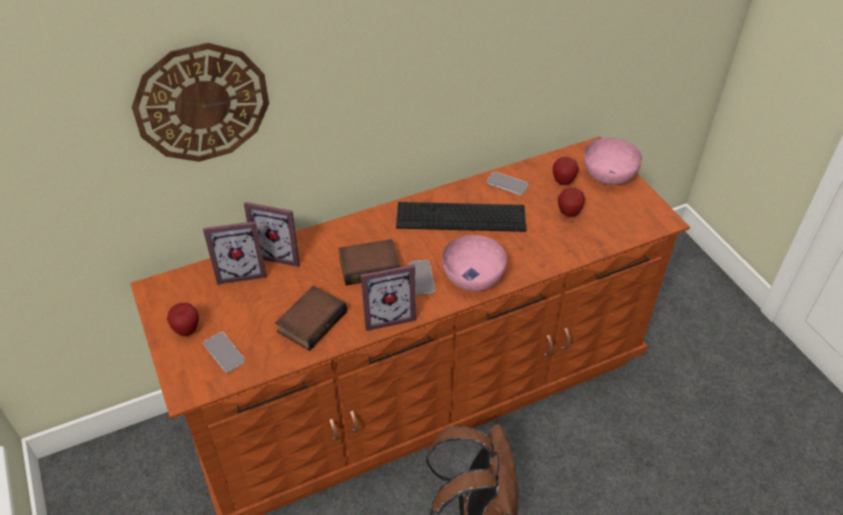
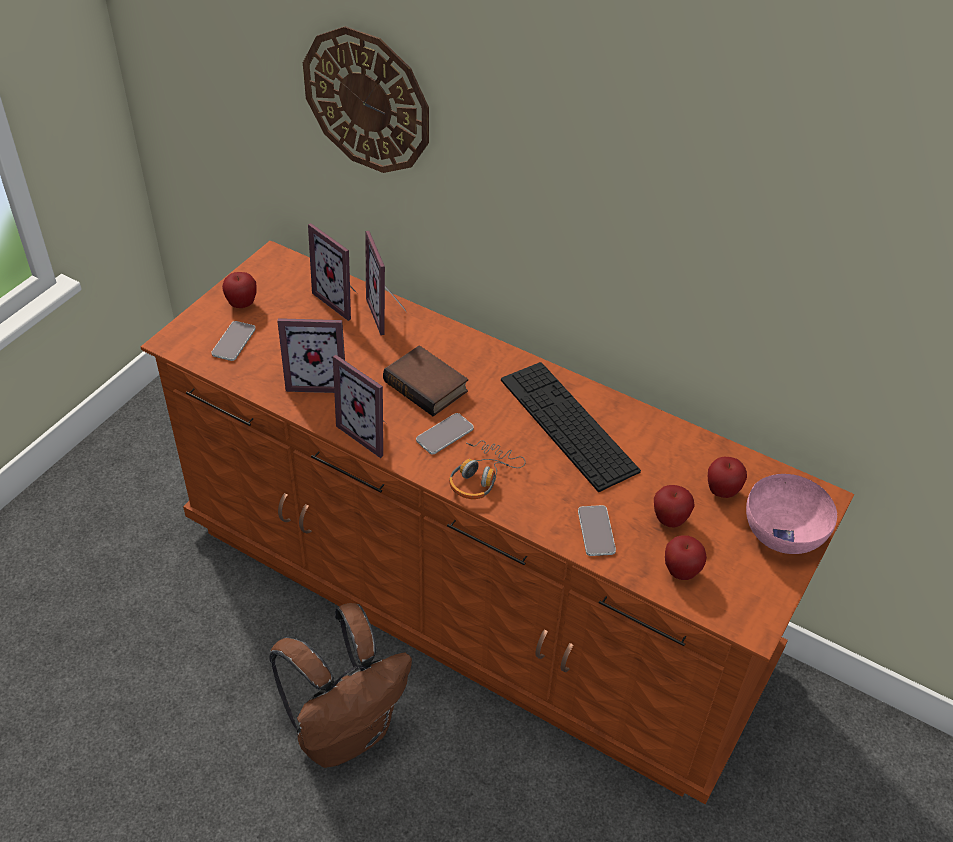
camera: 55 degrees right, 0 degrees up
book [275,286,347,351] -> picture frame [277,318,345,393]
pink bowl [442,235,507,291] -> headphones [449,440,526,499]
phone [487,172,528,195] -> phone moved to [578,505,616,556]
none -> apple [665,535,707,580]

